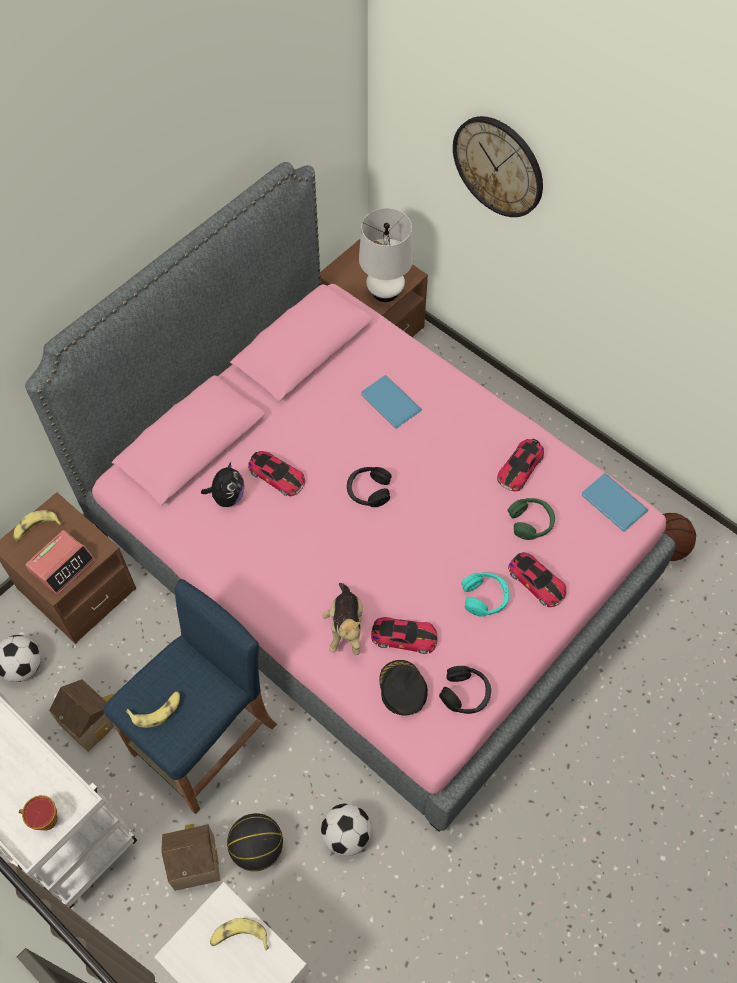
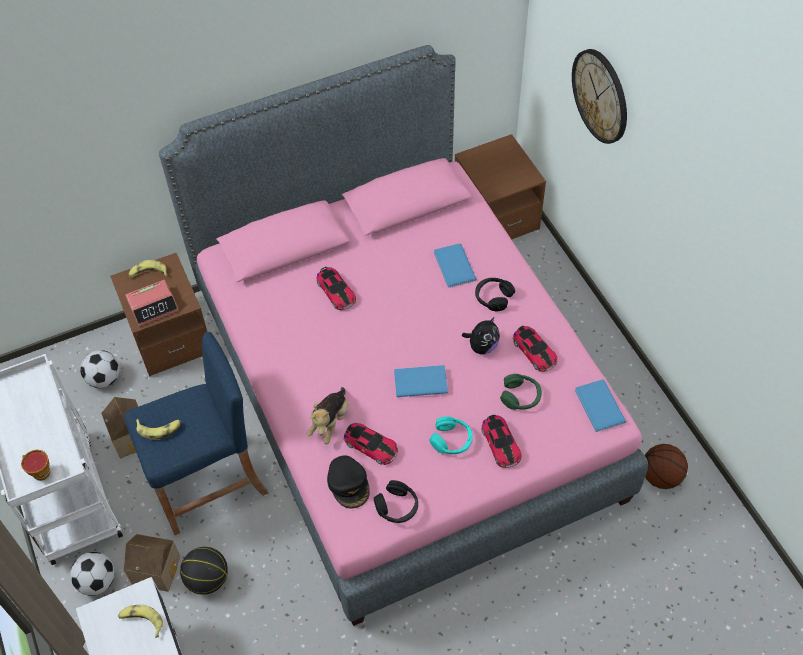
camera: 25 degrees right, 5 degrees down
plush toy [201,462,244,507] -> plush toy moved to [462,317,500,354]
football [321,803,371,856] -> football moved to [70,552,115,596]
black headphones [347,467,392,507] -> black headphones moved to [475,278,515,311]
white table lamp [359,208,413,302] -> none
black cap [380,660,428,715] -> black cap turned 150 degrees clockwise [327,455,370,509]
toy car [497,439,544,491] -> toy car turned 90 degrees counterclockwise [513,326,557,372]
none -> blue book [394,365,448,397]

